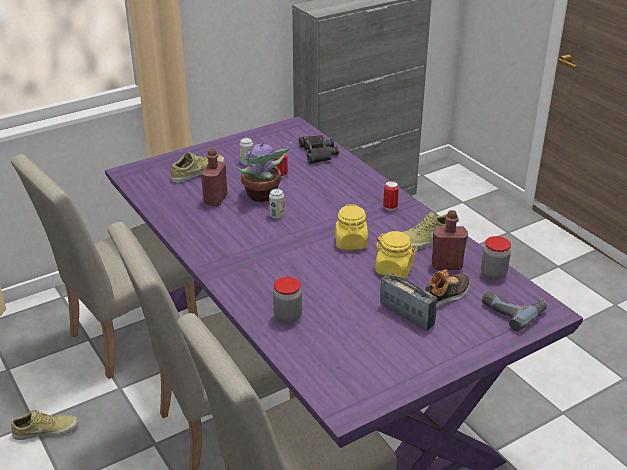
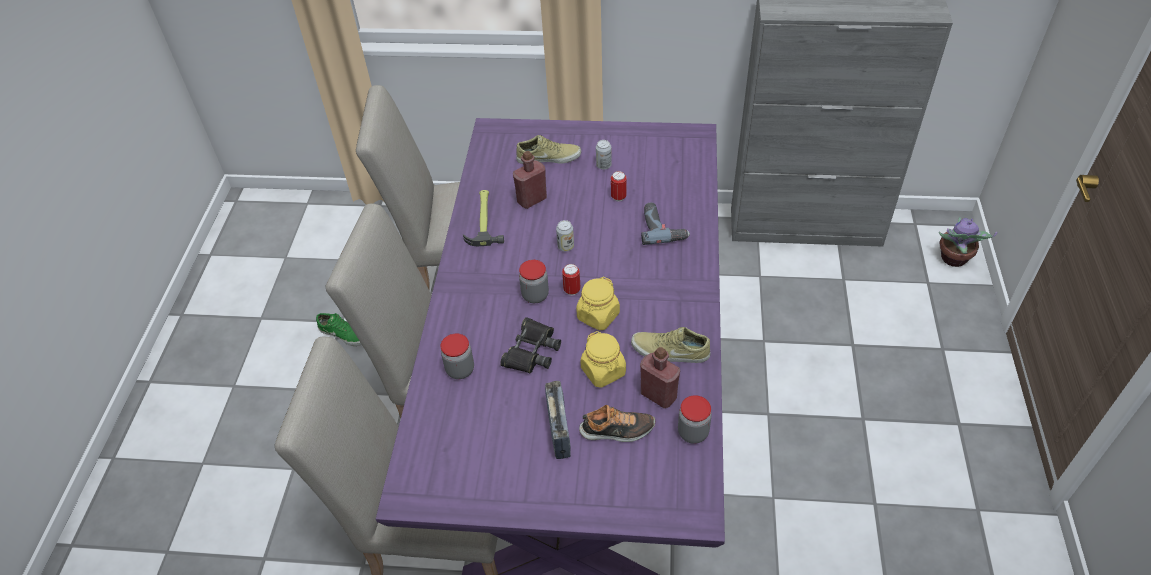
camera: 40 degrees right, 15 degrees up
beige shoe [11,410,78,440] -> green shoe [316,313,362,346]
potted plant [237,138,292,202] -> potted plant moved to [939,217,997,267]
black binoculars [299,135,339,164] -> black binoculars moved to [500,317,561,373]
can [383,181,399,211] -> can moved to [562,264,580,295]
power drill [482,291,547,332] -> power drill moved to [641,203,690,245]
none -> hammer [463,190,504,247]
none -> jar [519,260,549,303]

